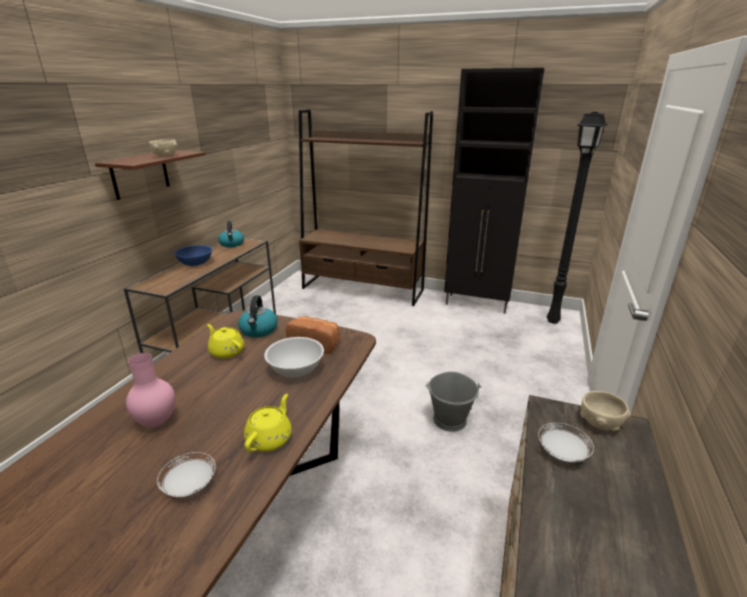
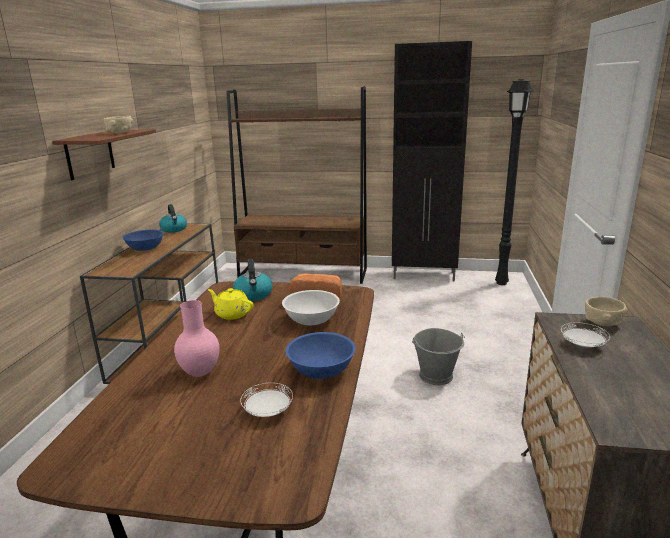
camera: 10 degrees left, 5 degrees down
yellow teapot [244,394,292,452] -> blue bowl [286,332,356,379]

